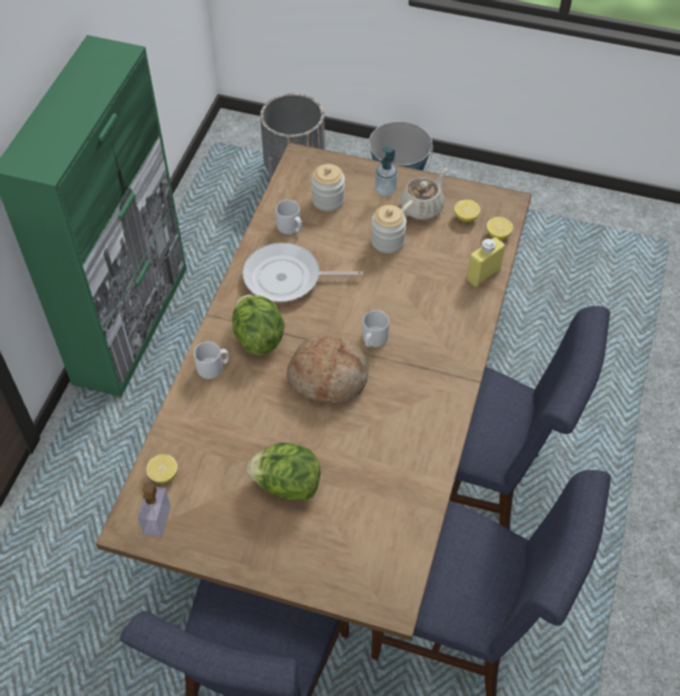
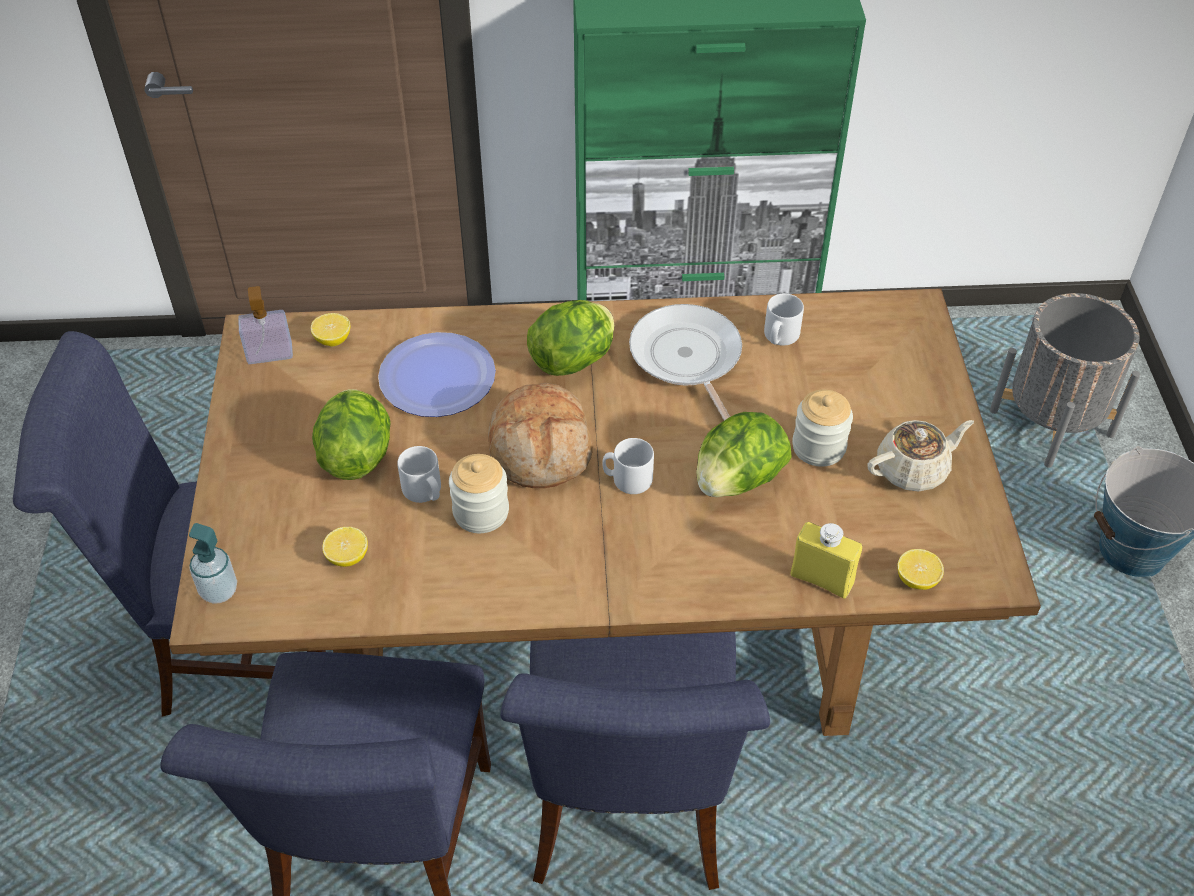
camera: 70 degrees right, 5 degrees down
grey mug [194,342,229,379] -> grey mug moved to [397,446,441,503]
jar [311,164,345,211] -> jar moved to [449,454,509,533]
soap dispenser [375,147,398,196] -> soap dispenser moved to [189,523,237,603]
beige teapot [400,168,447,220] -> beige teapot turned 45 degrees counterclockwise [867,420,974,491]
lemon [454,200,480,222] -> lemon moved to [322,527,368,567]
none -> plate [378,332,496,417]
none -> lettuce [696,412,792,497]

